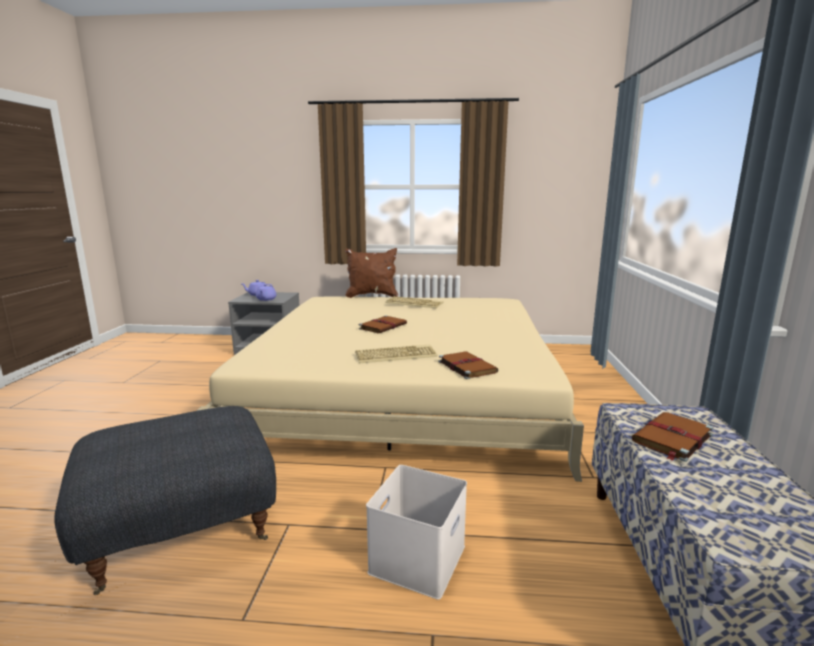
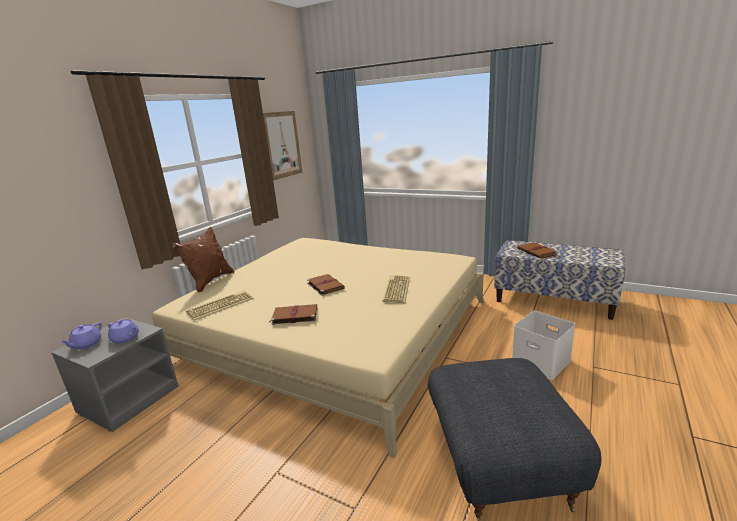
camera: 65 degrees left, 5 degrees up
keyboard [386,296,443,308] -> keyboard moved to [186,290,254,321]
brown book [438,351,498,379] -> brown book moved to [269,304,317,325]
none -> picture [263,111,302,180]

